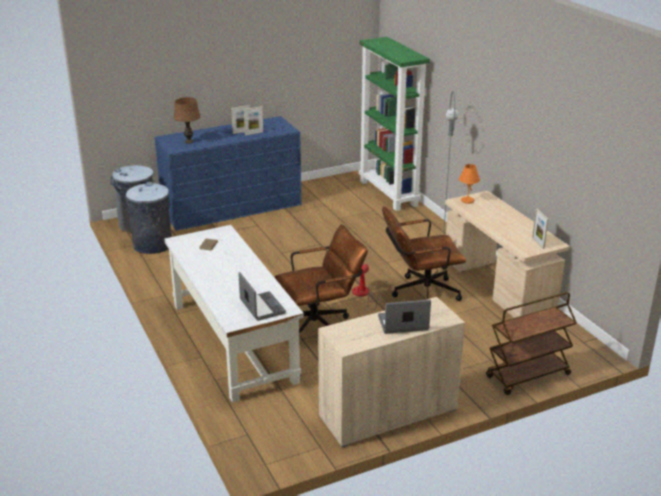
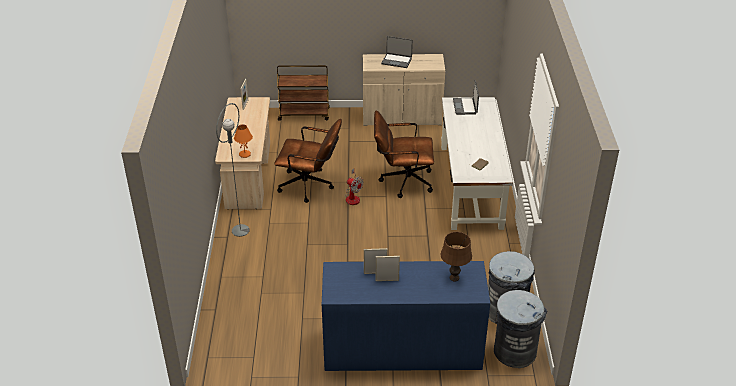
camera: 155 degrees left, 10 degrees up
green bookcase [359,37,430,211] -> none

